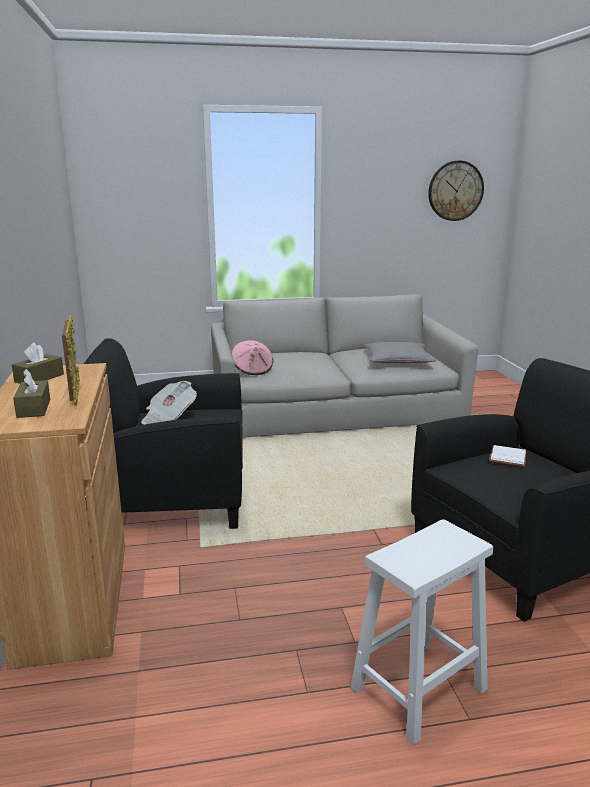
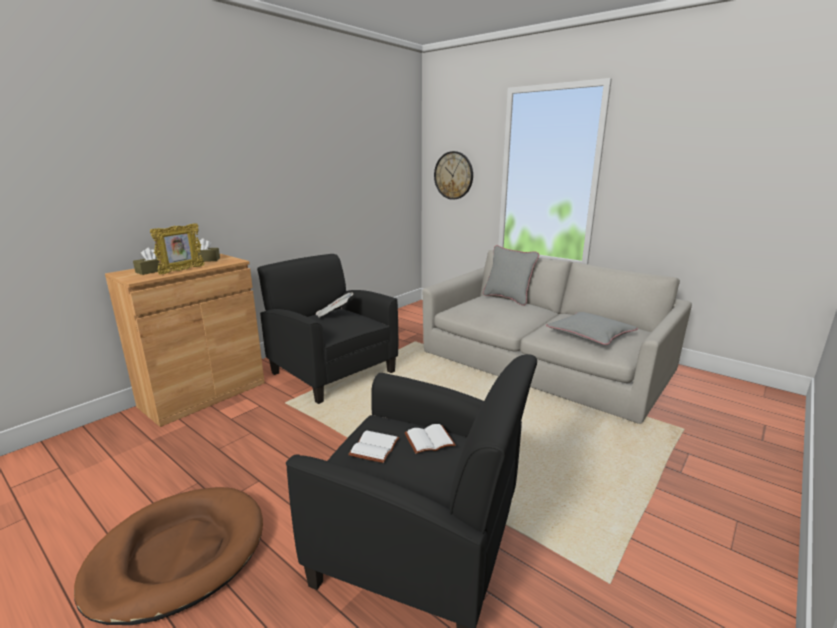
camera: 50 degrees right, 0 degrees up
pink hat [232,340,273,375] -> none
white stool [351,519,493,745] -> brown dog bed [74,487,263,625]
wall clock [428,161,484,221] -> wall clock moved to [434,151,473,200]
none -> white book [348,430,400,463]
none -> grey pillow [483,245,539,306]

